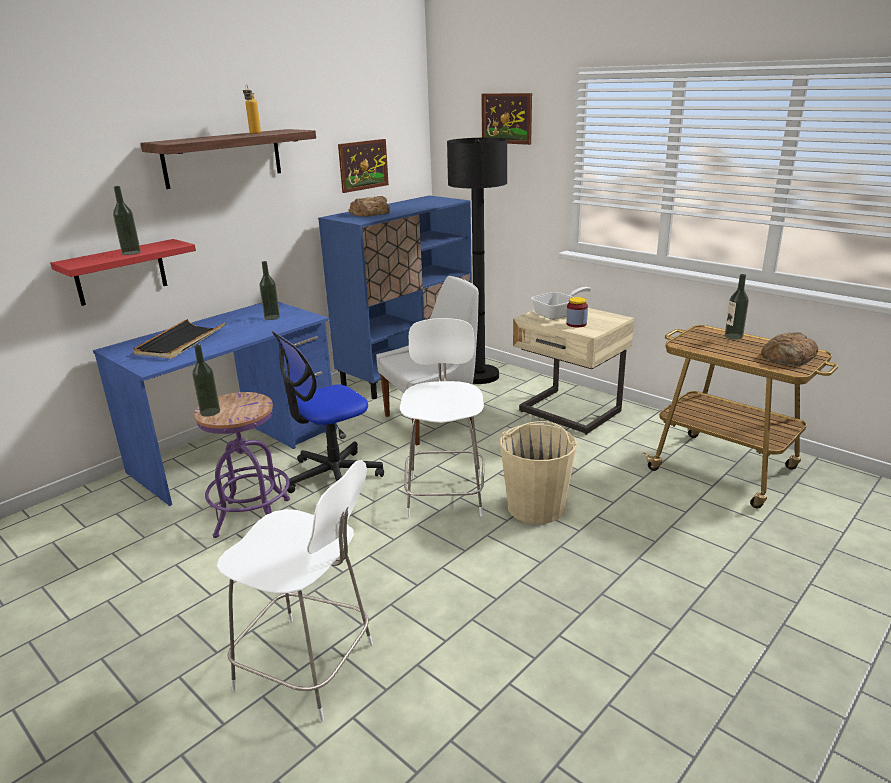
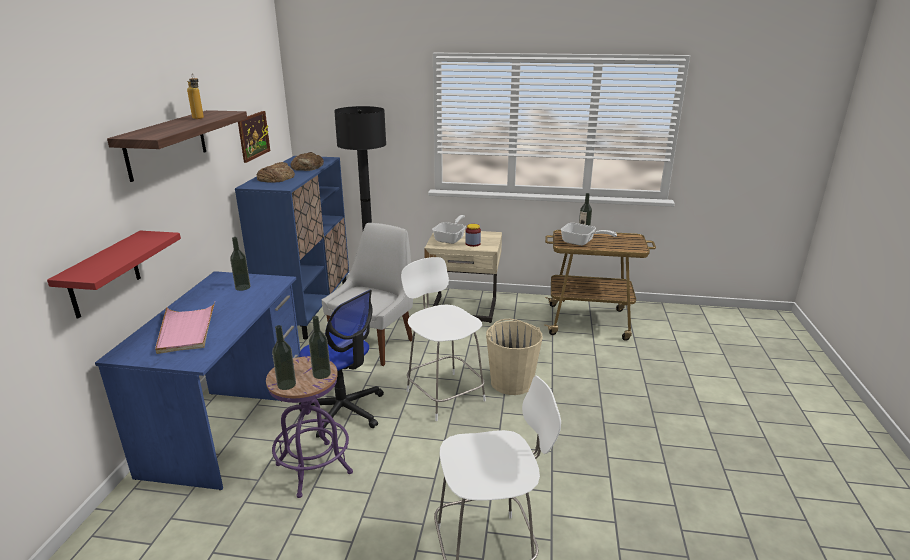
camera: 35 degrees left, 0 degrees up
bottle [113,186,141,255] -> bottle moved to [309,316,331,379]
black tray [133,319,226,359] -> pink tray [155,302,215,354]
office chair [272,331,384,493] -> office chair turned 75 degrees counterclockwise [299,290,384,438]
picture [481,93,532,145] -> none
bread [761,332,818,366] -> bread moved to [291,152,324,171]
none -> frying pan [561,223,617,246]

